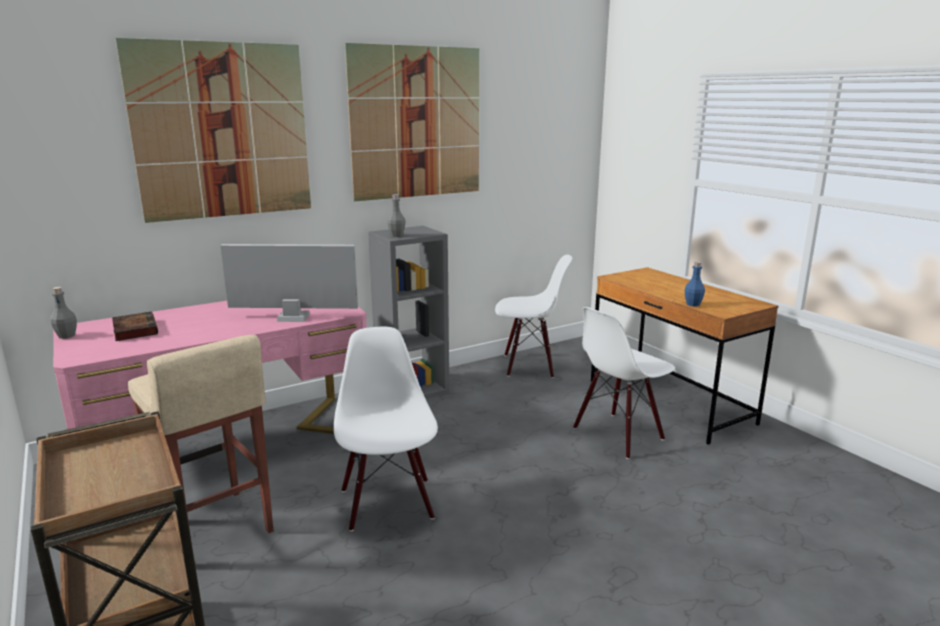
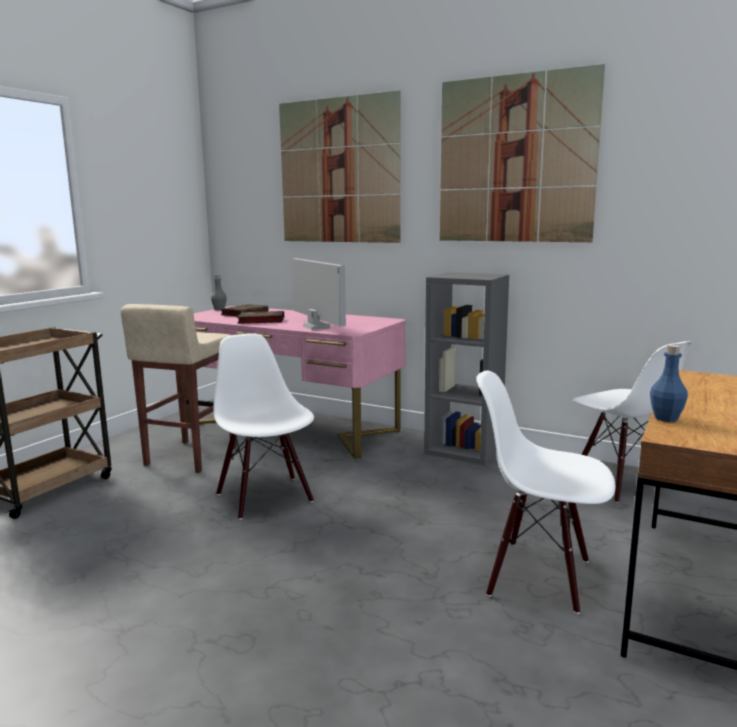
camera: 60 degrees right, 5 degrees down
white chair [334,327,438,532] -> white chair turned 75 degrees counterclockwise [213,333,314,520]
grey bottle [387,194,406,237] -> none
none -> book [237,311,284,324]

